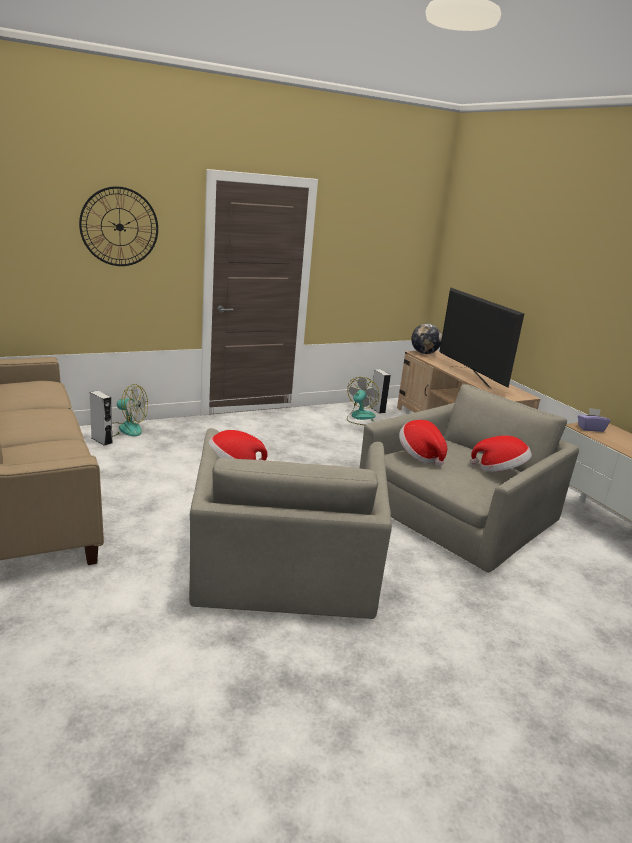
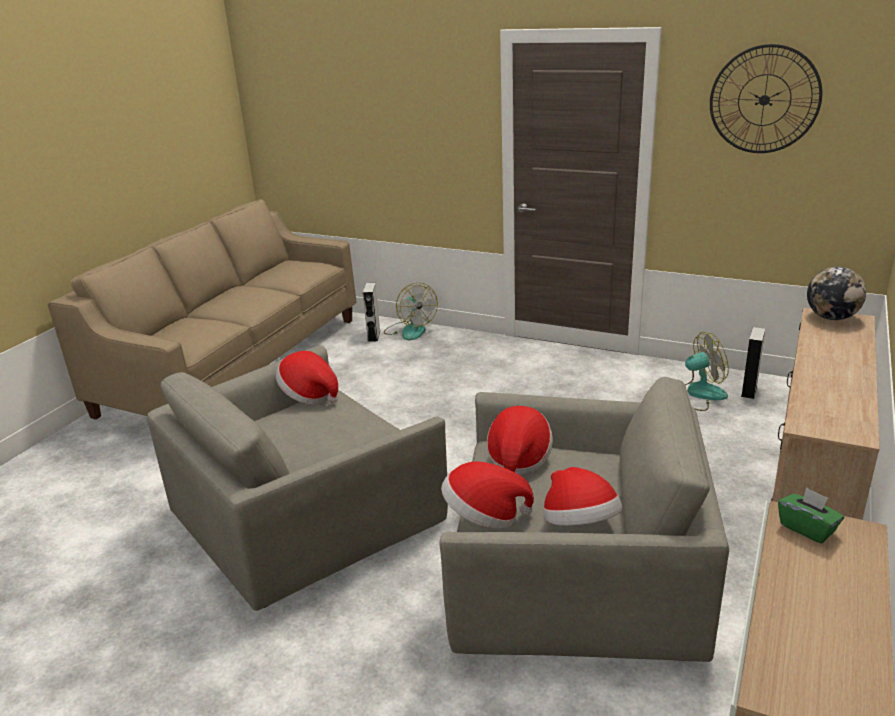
camera: 55 degrees right, 5 degrees up
wall clock [79,186,158,266] -> wall clock moved to [710,44,822,153]
television [439,287,524,389] -> none
purple tissue box [578,408,611,432] -> green tissue box [778,487,844,544]
none -> hat [441,461,534,529]

